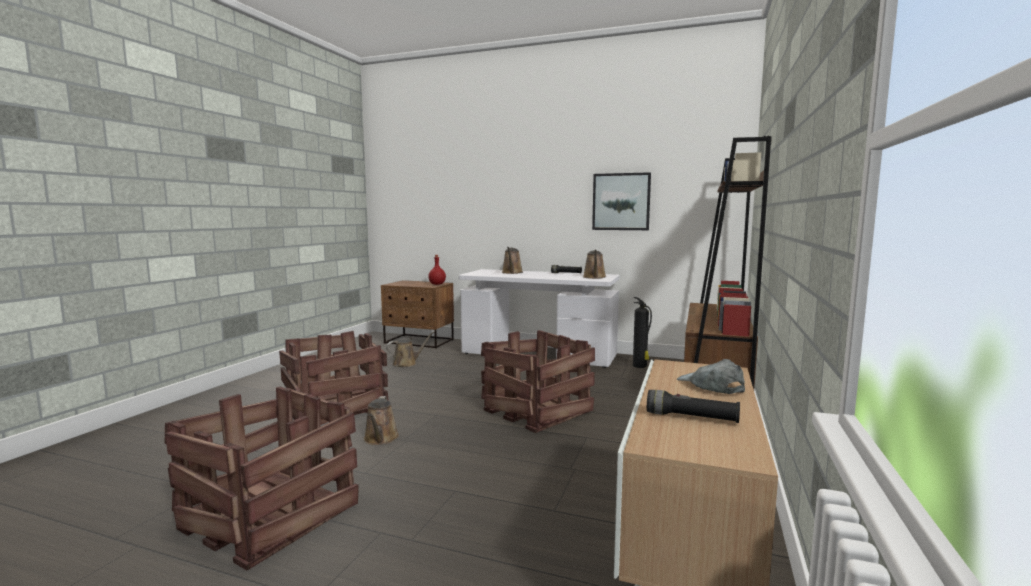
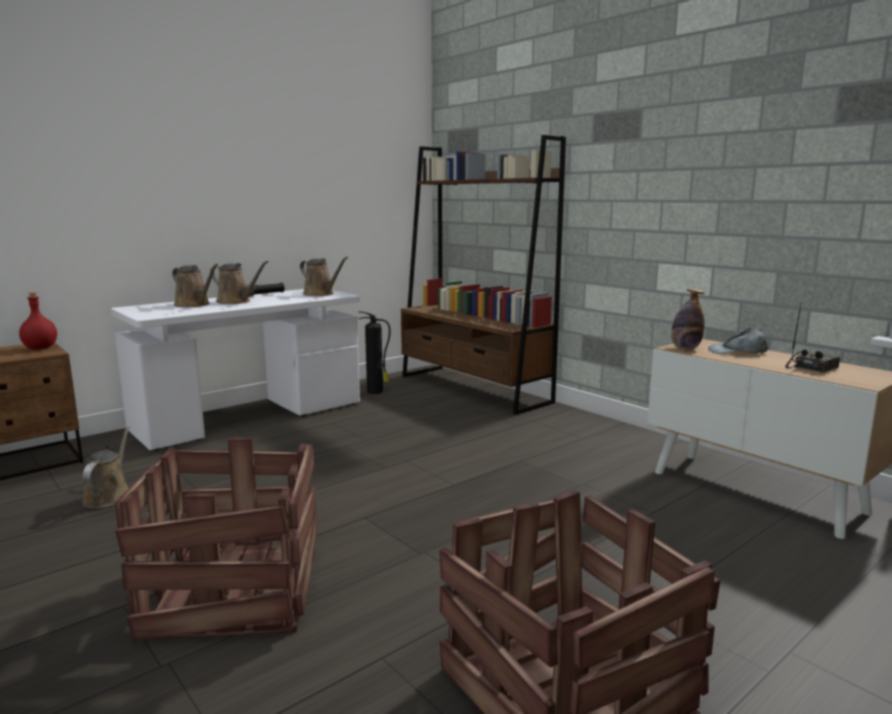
camera: 60 degrees left, 5 degrees up
brown watering can [364,396,399,445] -> brown watering can moved to [210,261,268,304]
crate [481,330,595,433] -> none
picture [592,172,651,230] -> none
black flashlight [647,390,740,423] -> radio [785,305,840,373]
none -> bottle [671,288,704,349]

